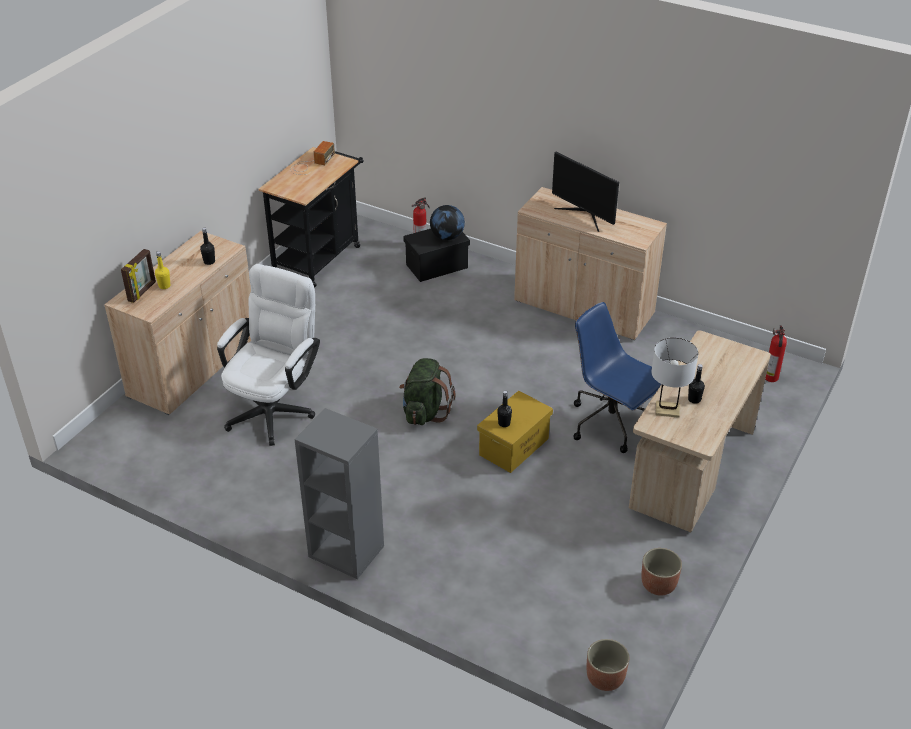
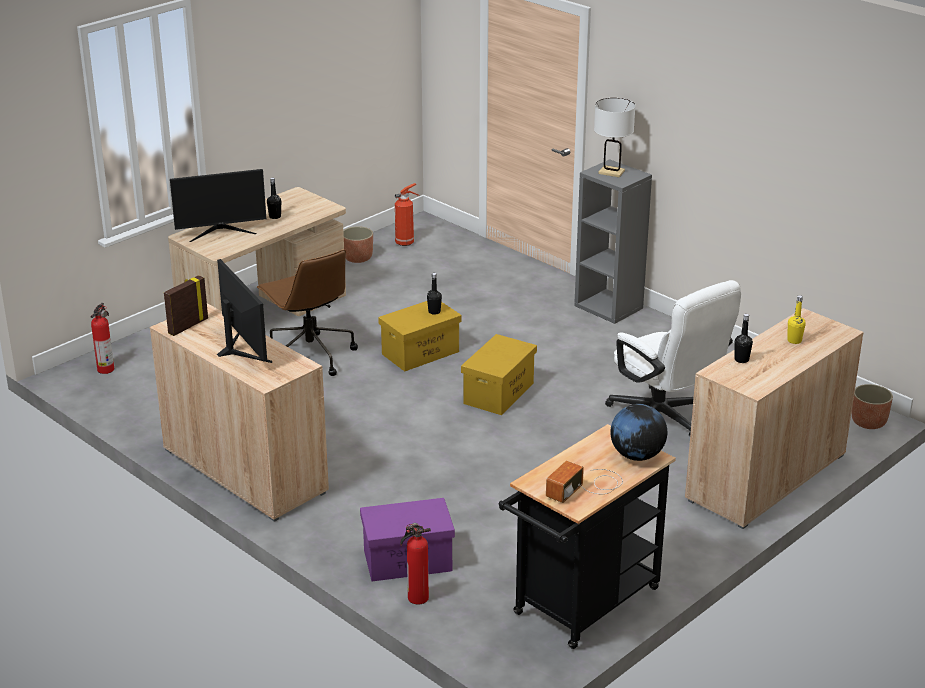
camera: 165 degrees left, 10 degrees down
picture frame [121,249,156,303] -> picture frame moved to [164,275,208,336]
white office chair [217,264,320,446] -> white office chair turned 75 degrees counterclockwise [605,280,741,435]
green backpack [399,358,456,425] -> yellow storage box [461,334,537,415]
black storage box [403,229,470,282] -> purple storage box [360,498,455,581]
globe [430,205,465,240] -> globe moved to [610,404,667,461]
blue office chair [573,302,661,453] -> brown office chair [257,249,358,376]
planter [587,639,629,691] -> planter moved to [852,384,893,429]
white table lamp [651,338,698,418] -> white table lamp moved to [594,98,635,177]
none -> monitor [170,169,266,242]
none -> fire extinguisher [395,183,420,246]

